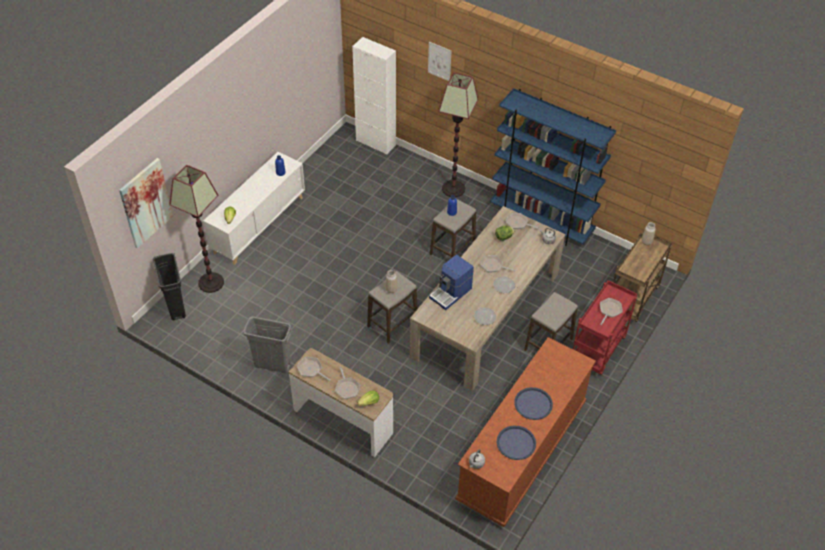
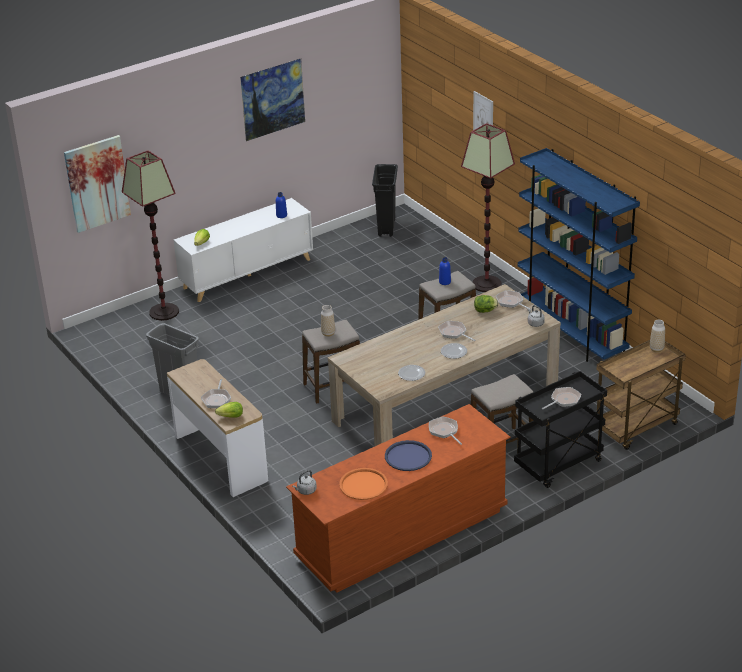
camera: 25 degrees right, 15 degrees down
black trash can [153,253,186,321] -> black trash can moved to [372,164,398,237]
frying pan [297,357,330,381] -> frying pan moved to [429,416,462,445]
white cabinet [352,37,396,155] -> none
coffee machine [429,255,474,310] -> none
blue tray [497,426,536,460] -> orange tray [339,468,388,500]
red cart [573,280,637,375] -> black cart [514,371,607,488]
none -> picture [240,59,305,141]

